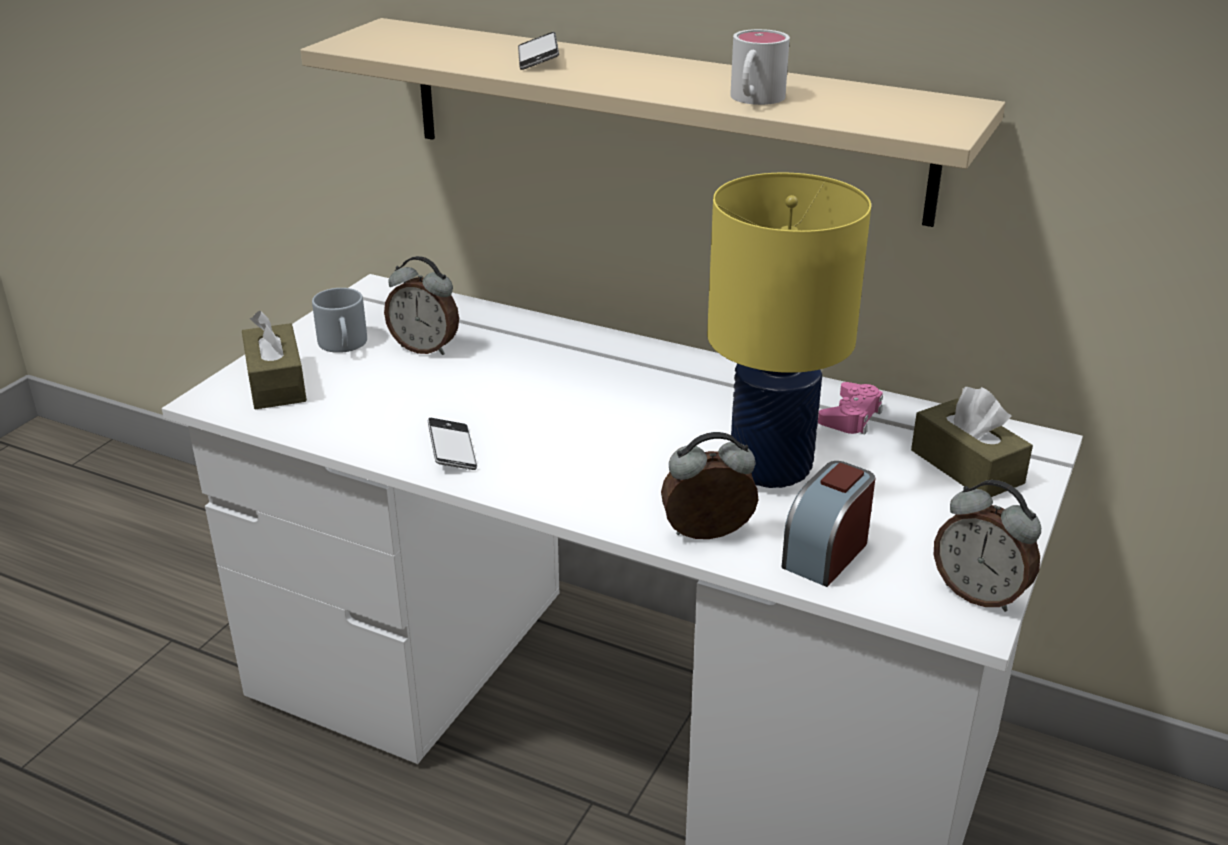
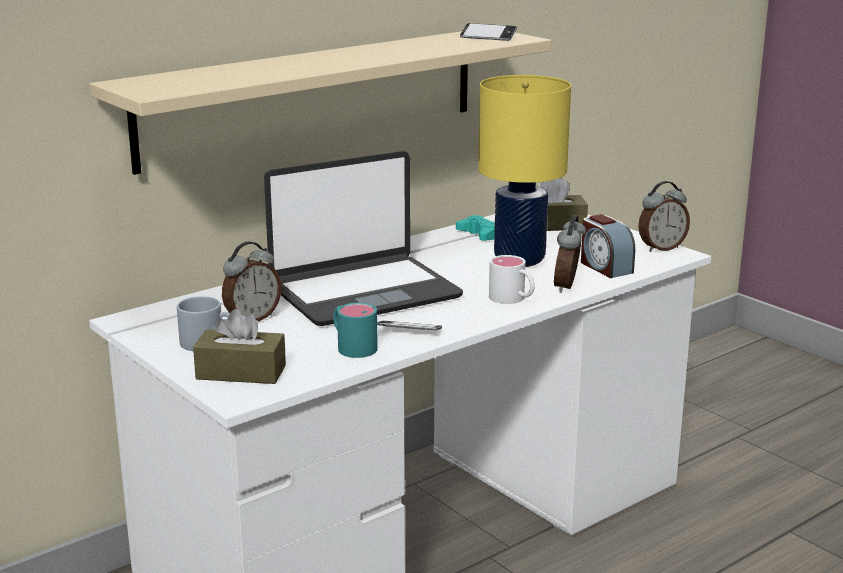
camera: 65 degrees left, 10 degrees down
phone [518,32,559,70] -> phone moved to [460,23,517,41]
white mug [730,29,790,105] -> white mug moved to [489,255,535,304]
pink game controller [818,382,883,434] -> turquoise game controller [456,215,495,241]
none -> laptop [264,151,463,326]
none -> turquoise mug [333,303,378,358]

